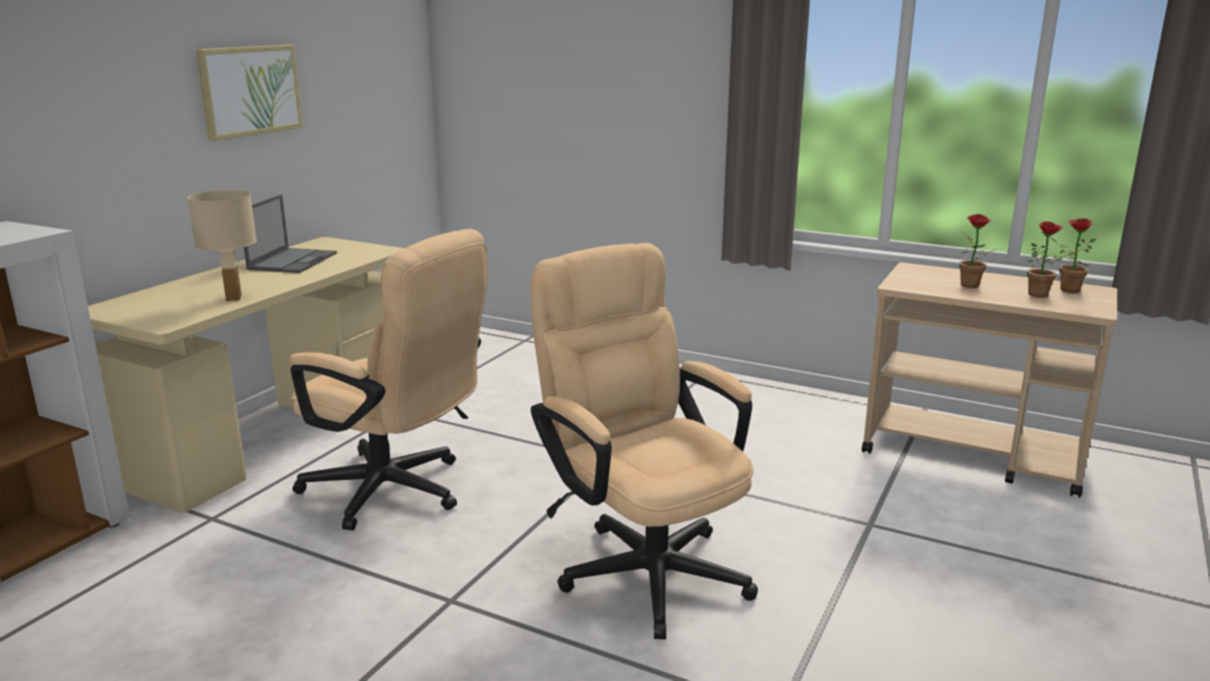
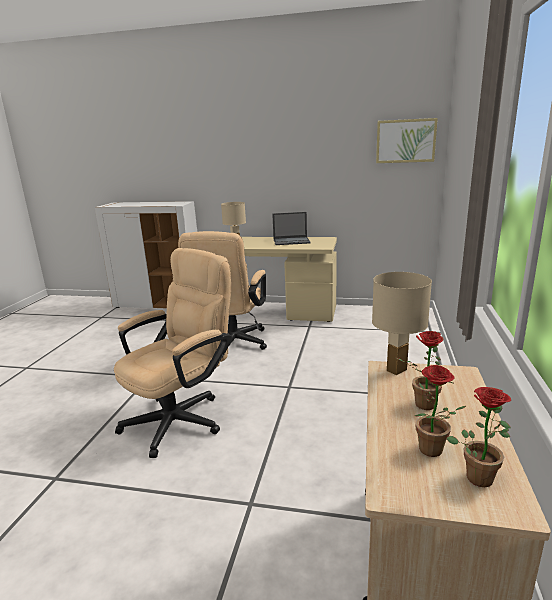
camera: 75 degrees right, 0 degrees up
picture [196,45,303,141] -> picture moved to [376,118,438,163]
none -> beige table lamp [372,272,432,375]

